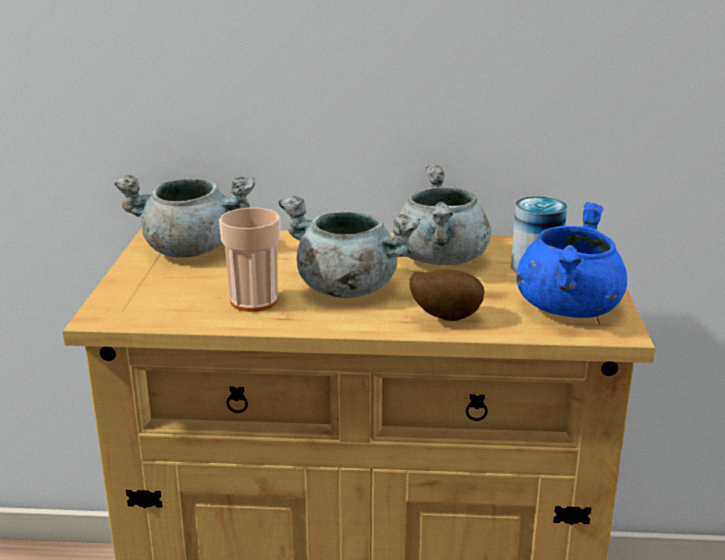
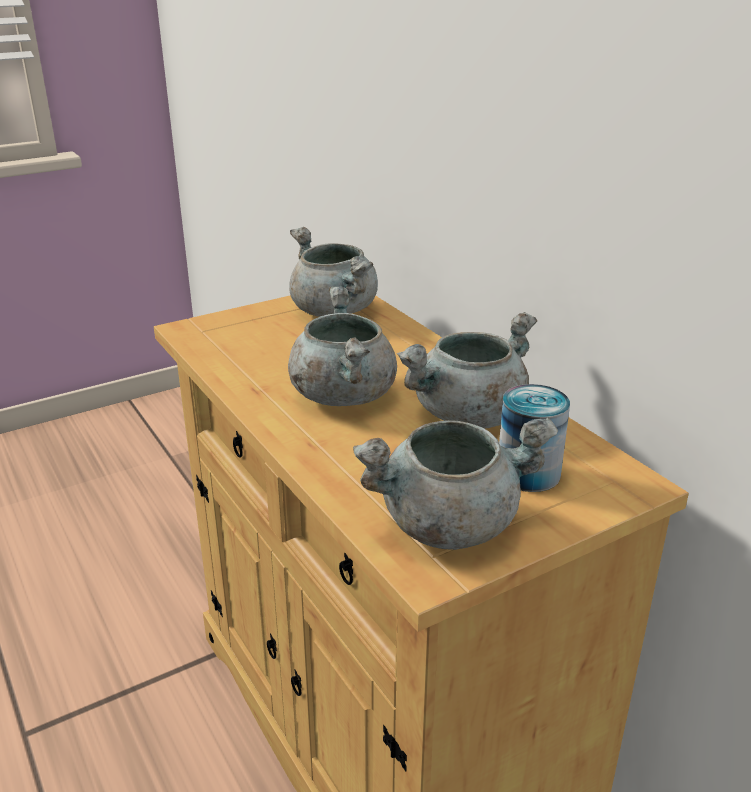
camera: 55 degrees right, 5 degrees up
cup [219,208,280,312] -> none
potato [409,269,485,321] -> none
blue cooking pot [516,202,627,318] -> grey cooking pot [353,417,558,550]

